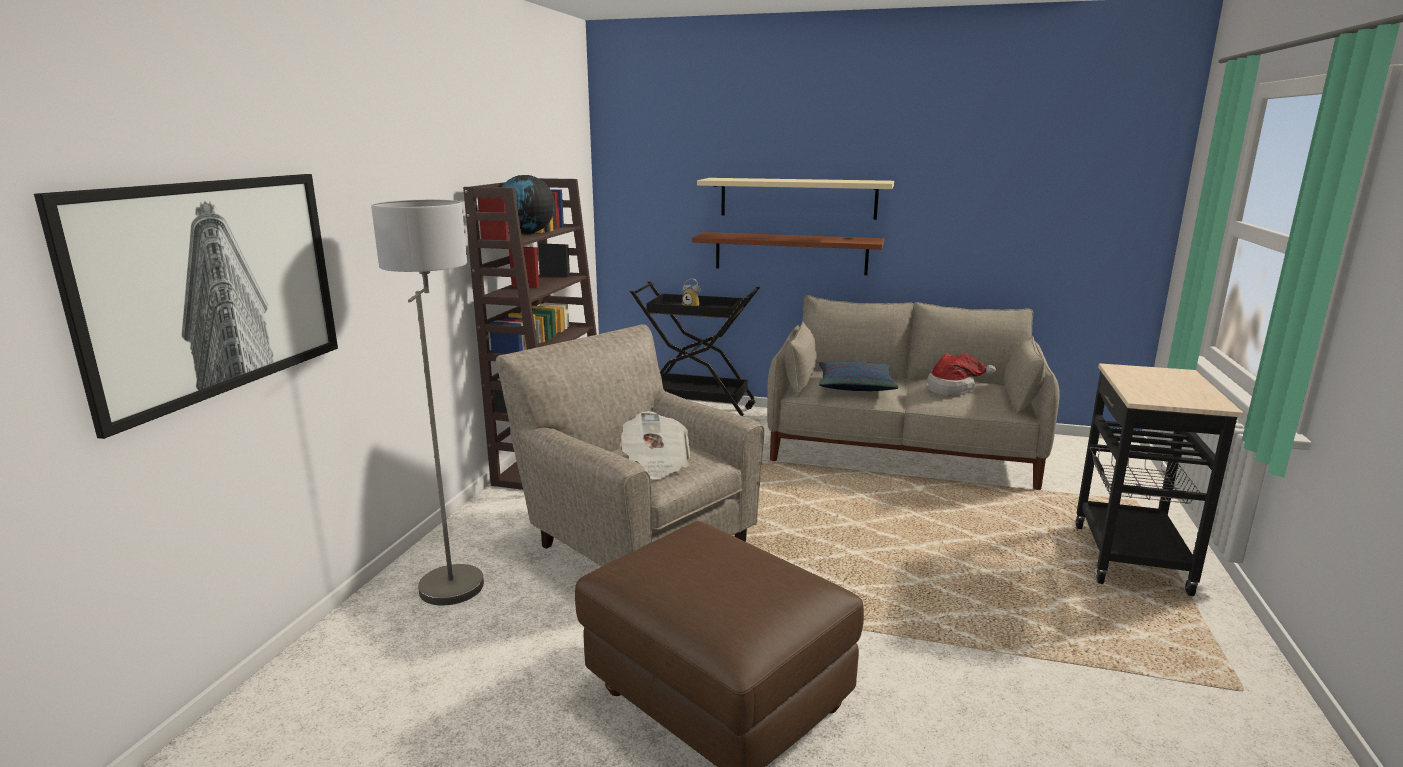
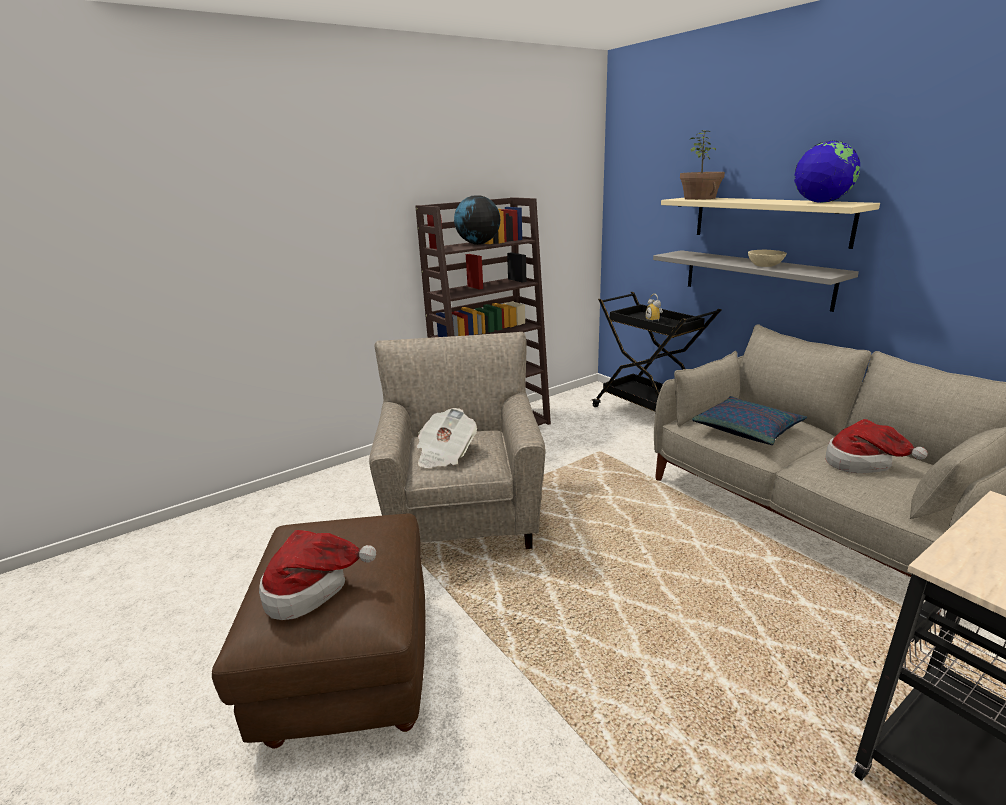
camera: 40 degrees right, 5 degrees up
picture [34,174,338,439] -> none
grey floor lamp [371,200,484,605] -> none
brown shelf [692,232,884,275] -> grey shelf [653,250,859,312]
none -> hat [259,530,376,620]
none -> potted plant [680,130,725,200]
none -> beige bowl [748,250,787,267]
none -> globe [794,140,860,203]

